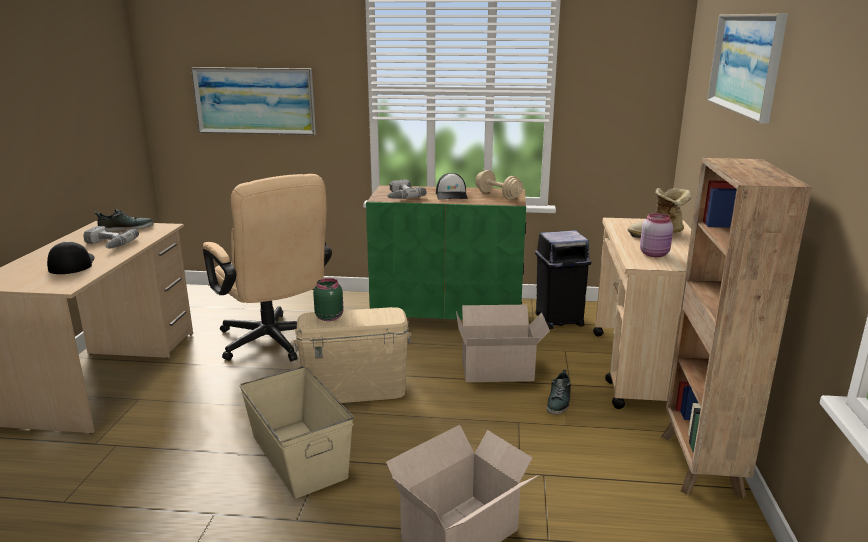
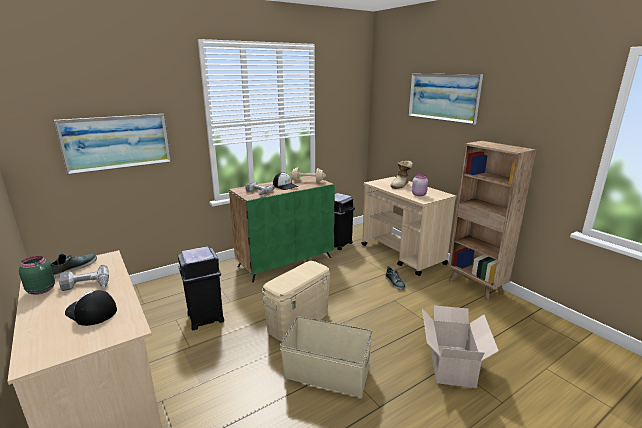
camera: 40 degrees left, 0 degrees up
beige office chair [203,174,332,361] -> black trash can [178,246,224,330]
green jar [313,278,344,321] -> green jar moved to [19,256,55,295]
cardboard box [456,305,550,382] -> none

